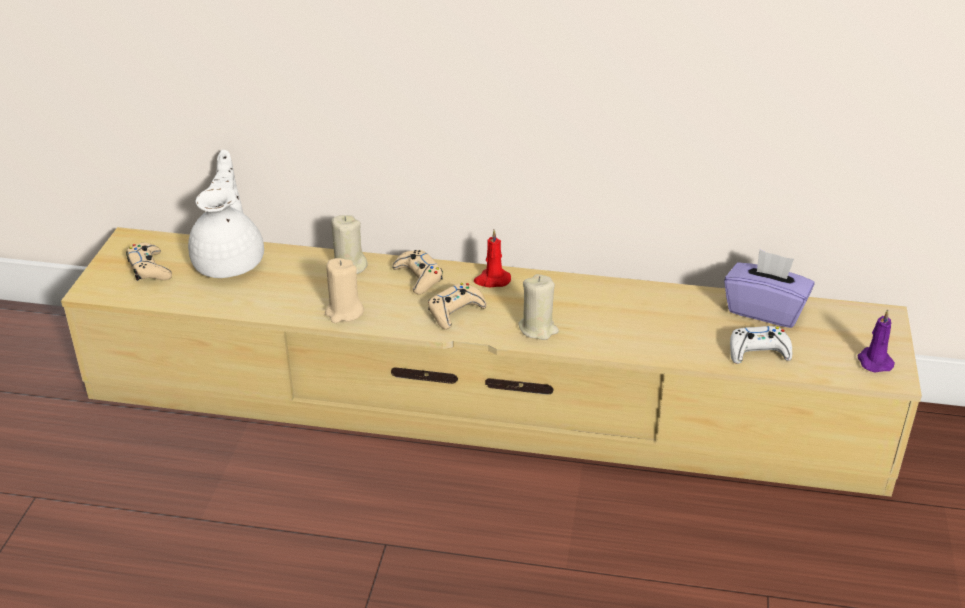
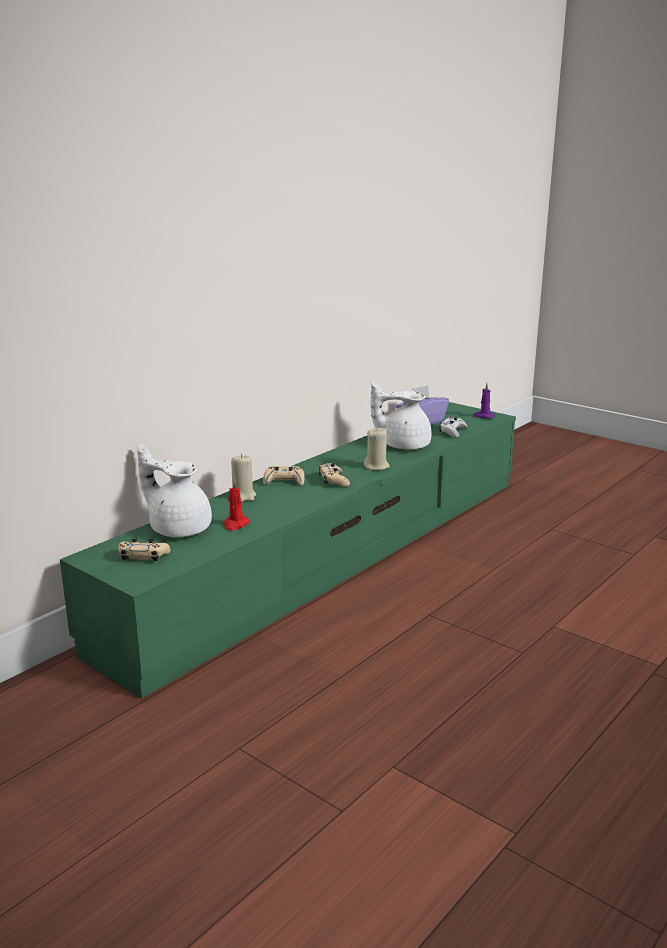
camera: 60 degrees left, 15 degrees down
beige tv stand [61,227,922,497] -> green tv stand [60,402,516,698]
beige candle [325,258,364,323] -> none
red candle [474,230,511,287] -> red candle moved to [223,479,250,531]
none -> white teapot [371,382,432,450]

